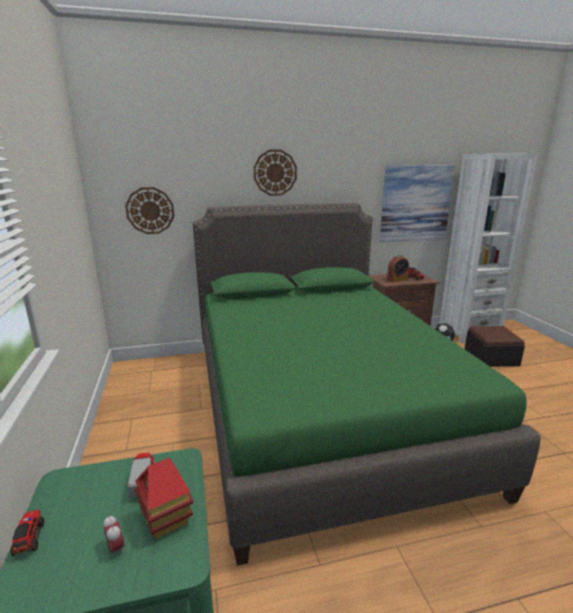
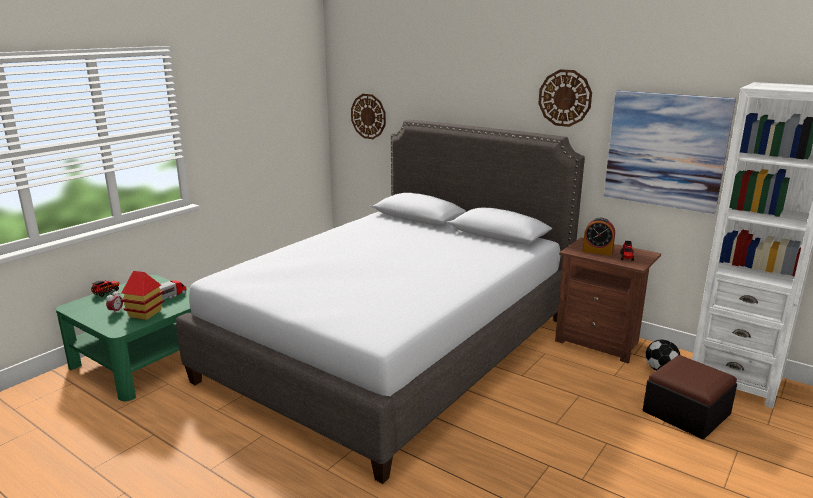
camera: 50 degrees right, 0 degrees up
green bed [193,203,541,566] -> grey bed [176,119,585,484]
wall clock [254,150,297,196] -> wall clock moved to [538,69,592,127]

